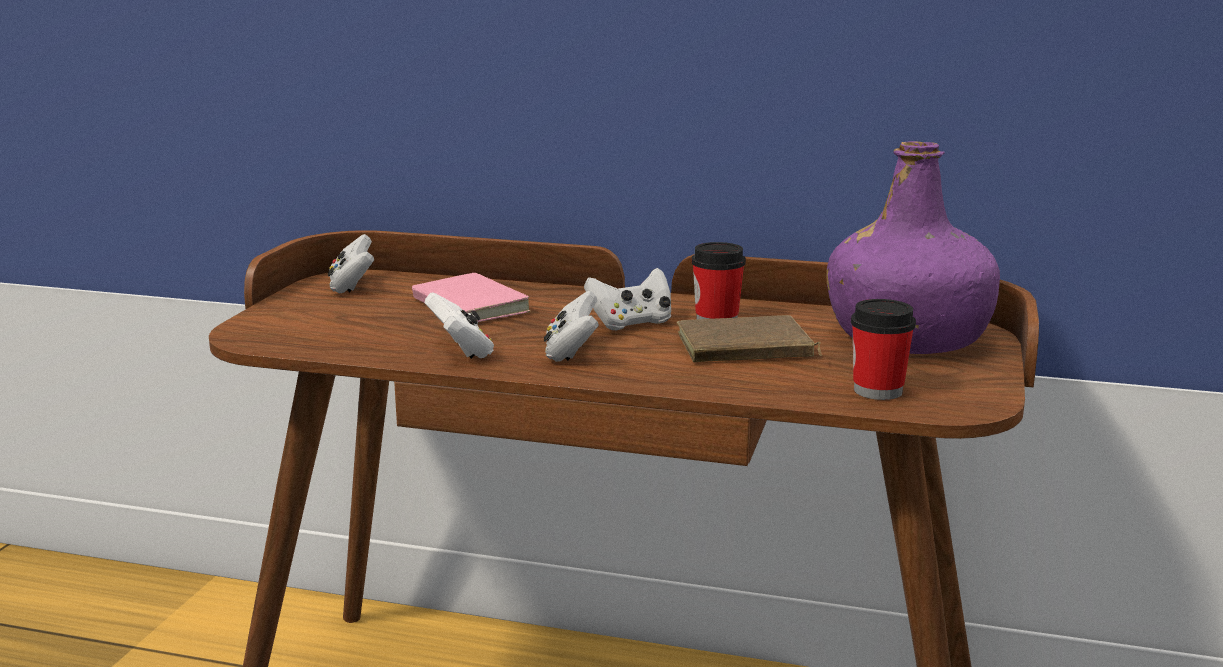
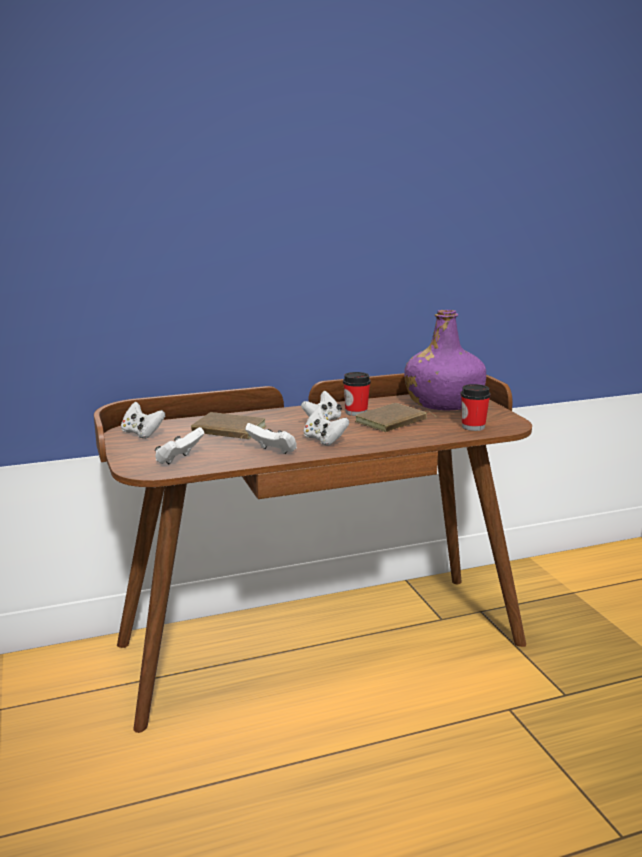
camera: 35 degrees left, 0 degrees up
pink book [412,273,531,322] -> brown book [191,412,267,439]
none -> white game controller [155,427,204,465]

